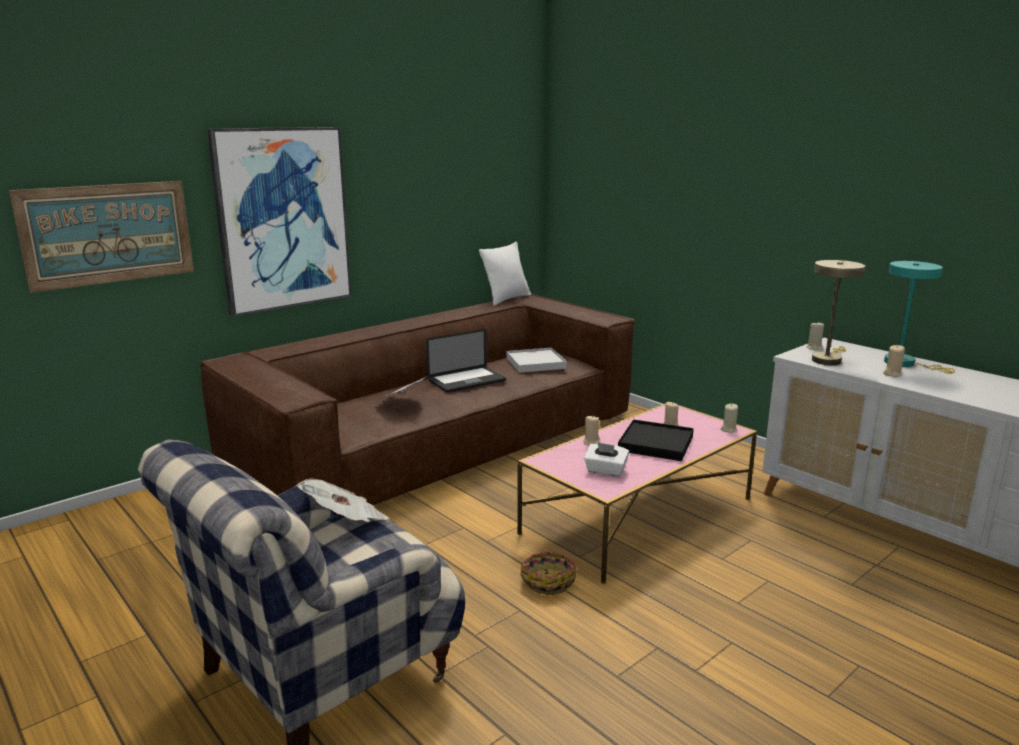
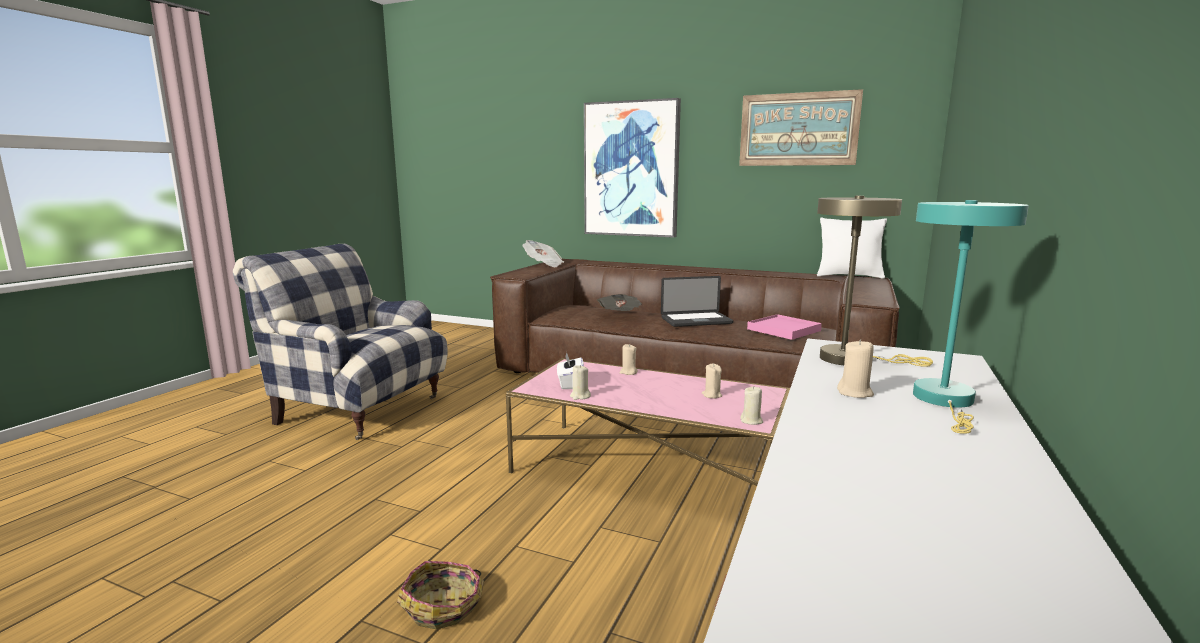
camera: 65 degrees right, 5 degrees down
picture [9,181,194,293] -> picture moved to [739,89,863,166]
newspaper [297,480,389,522] -> newspaper moved to [522,240,564,267]
laptop [426,329,506,393] -> laptop turned 45 degrees counterclockwise [661,276,734,327]
white tray [507,348,567,373] -> pink tray [747,314,822,340]
basket [521,552,577,595] -> basket moved to [397,561,484,630]
black tray [618,419,694,461] -> none
beige candle [807,323,824,350] -> beige candle moved to [570,365,591,400]

